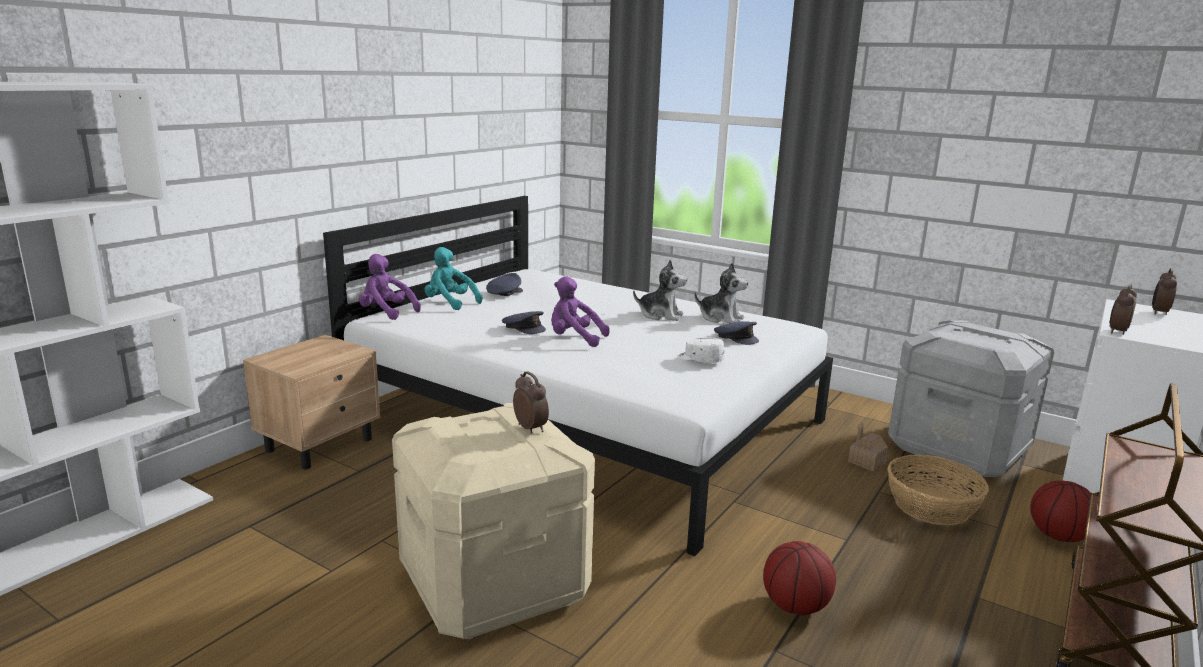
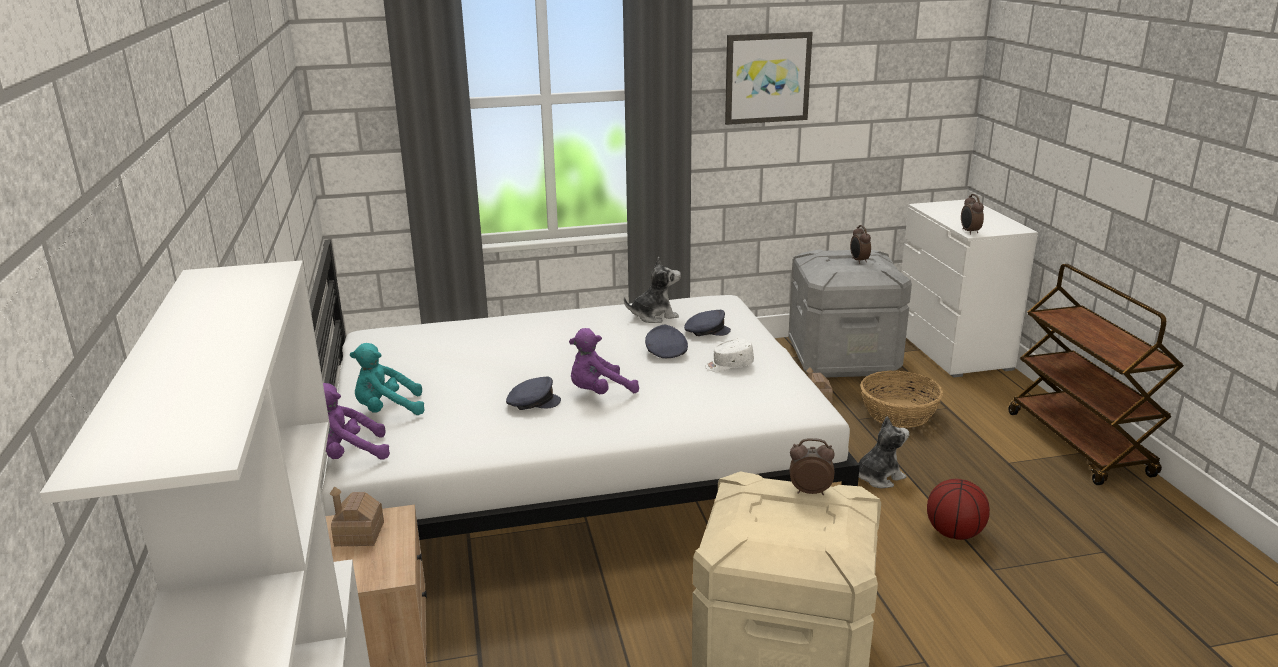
camera: 45 degrees left, 5 degrees up
grey cap [486,273,523,296] -> grey cap moved to [645,325,688,358]
plush toy [633,259,687,321] -> plush toy moved to [858,416,909,488]
basketball [1030,480,1091,542] -> none
alarm clock [1152,268,1177,315] -> alarm clock moved to [850,225,871,264]
none -> toy house [330,486,384,546]
none -> picture [725,32,813,125]

